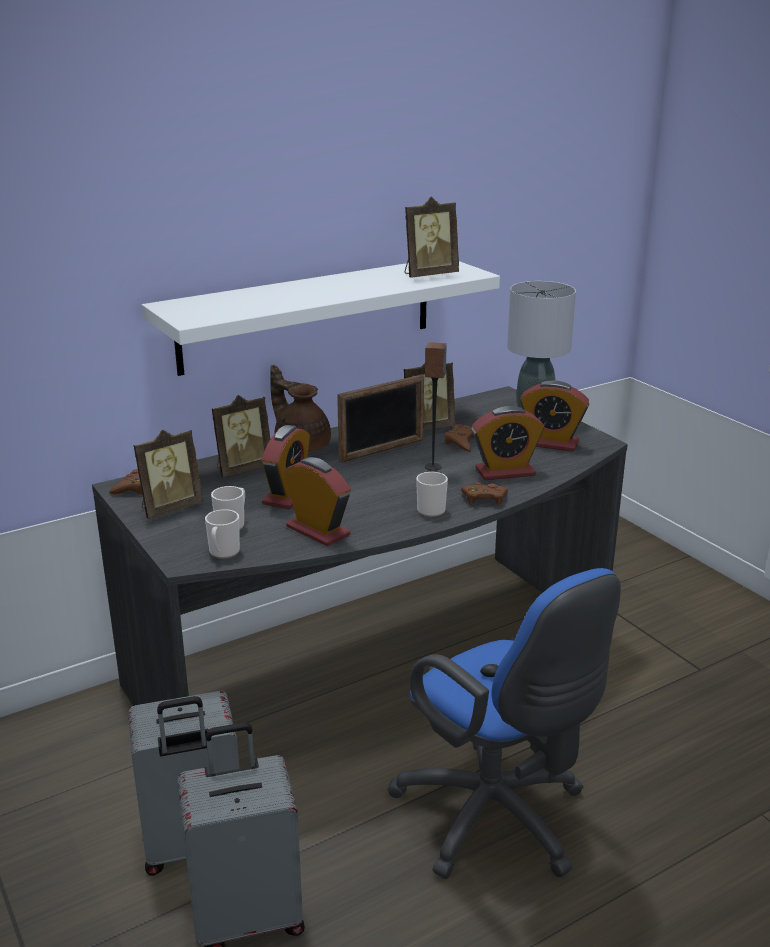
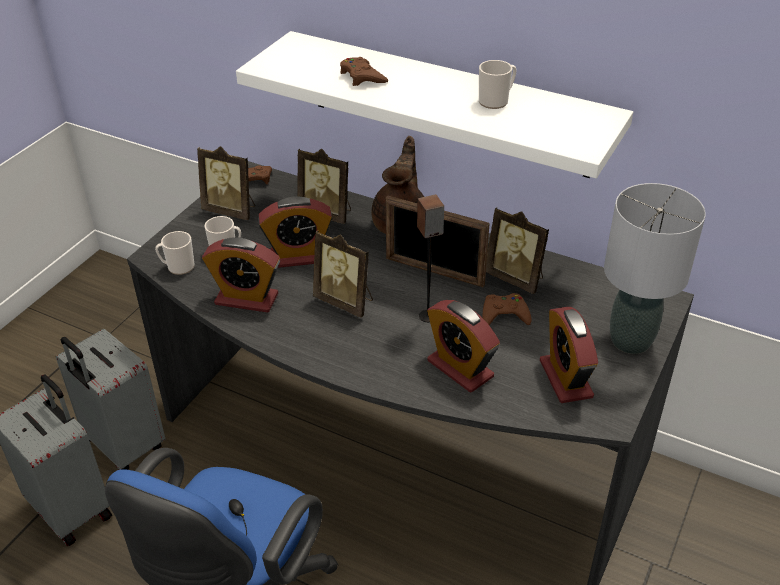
camera: 60 degrees right, 15 degrees up
alarm clock [283,457,351,546] -> alarm clock turned 90 degrees clockwise [202,237,280,313]
picture frame [405,197,459,278] -> picture frame moved to [313,231,373,318]
mug [416,472,448,517] -> mug moved to [479,60,517,109]
brown game controller [461,482,508,506] -> brown game controller moved to [340,57,388,86]

